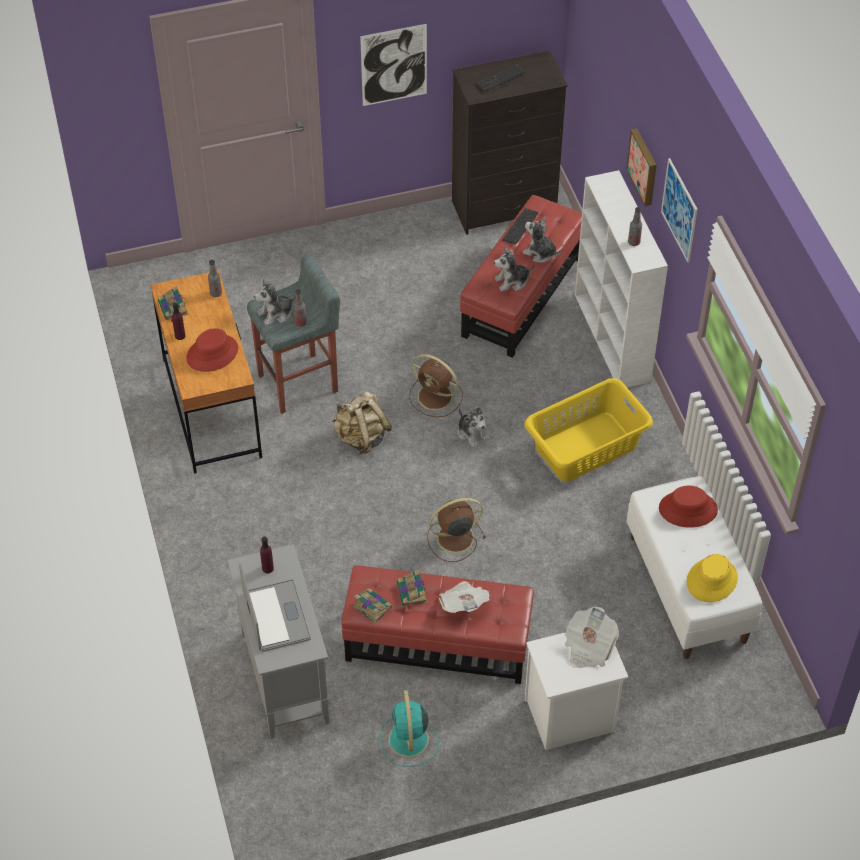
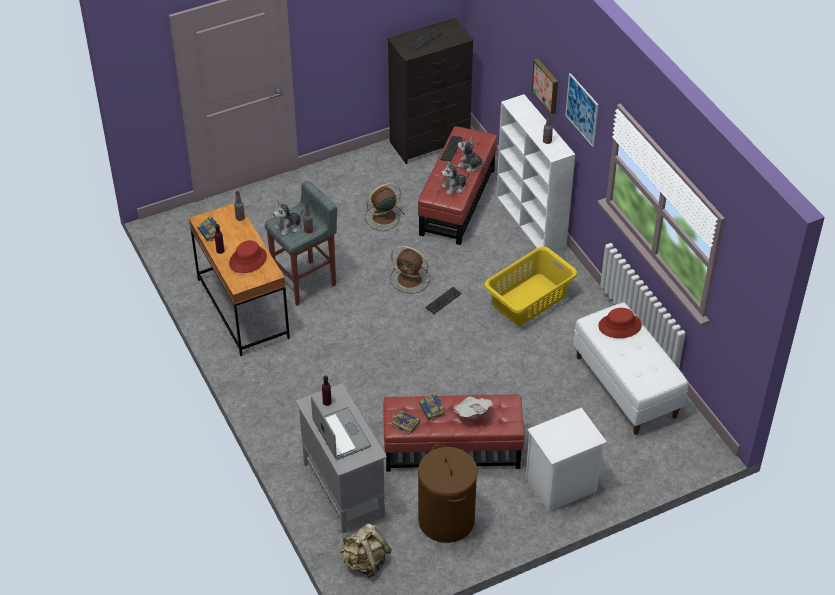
camera: 10 degrees left, 5 degrees down
beige backpack [332,391,392,454] -> beige backpack moved to [339,523,391,578]
picture [360,24,427,106] -> none
turquoise fan [380,690,439,767] -> brown laundry basket [418,444,478,543]
brown fan [427,498,486,562] -> brown fan moved to [365,183,405,231]
plush toy [458,407,490,448] -> keyboard [426,287,462,314]
newspaper [564,606,619,668] -> none
yellow hat [687,554,738,602] -> none

